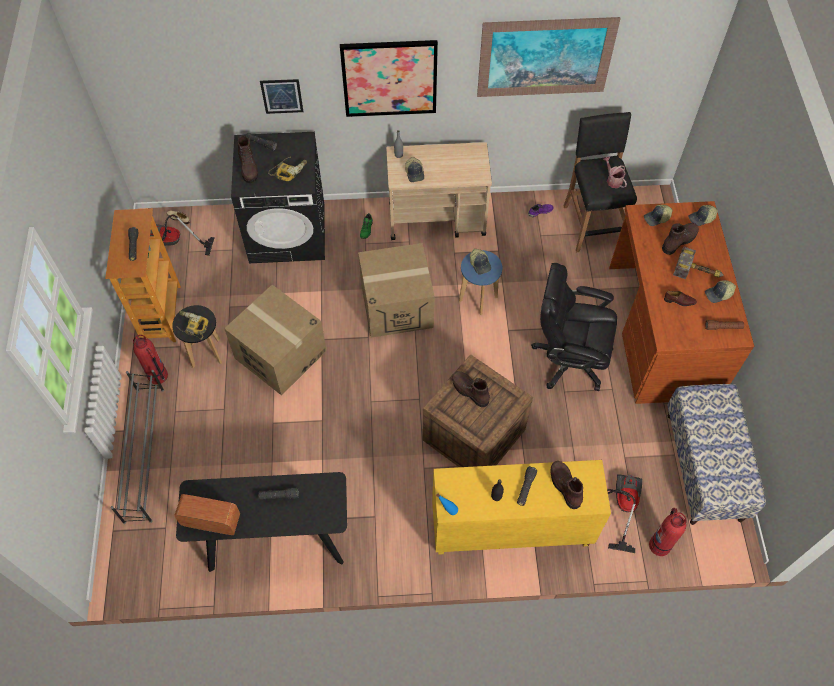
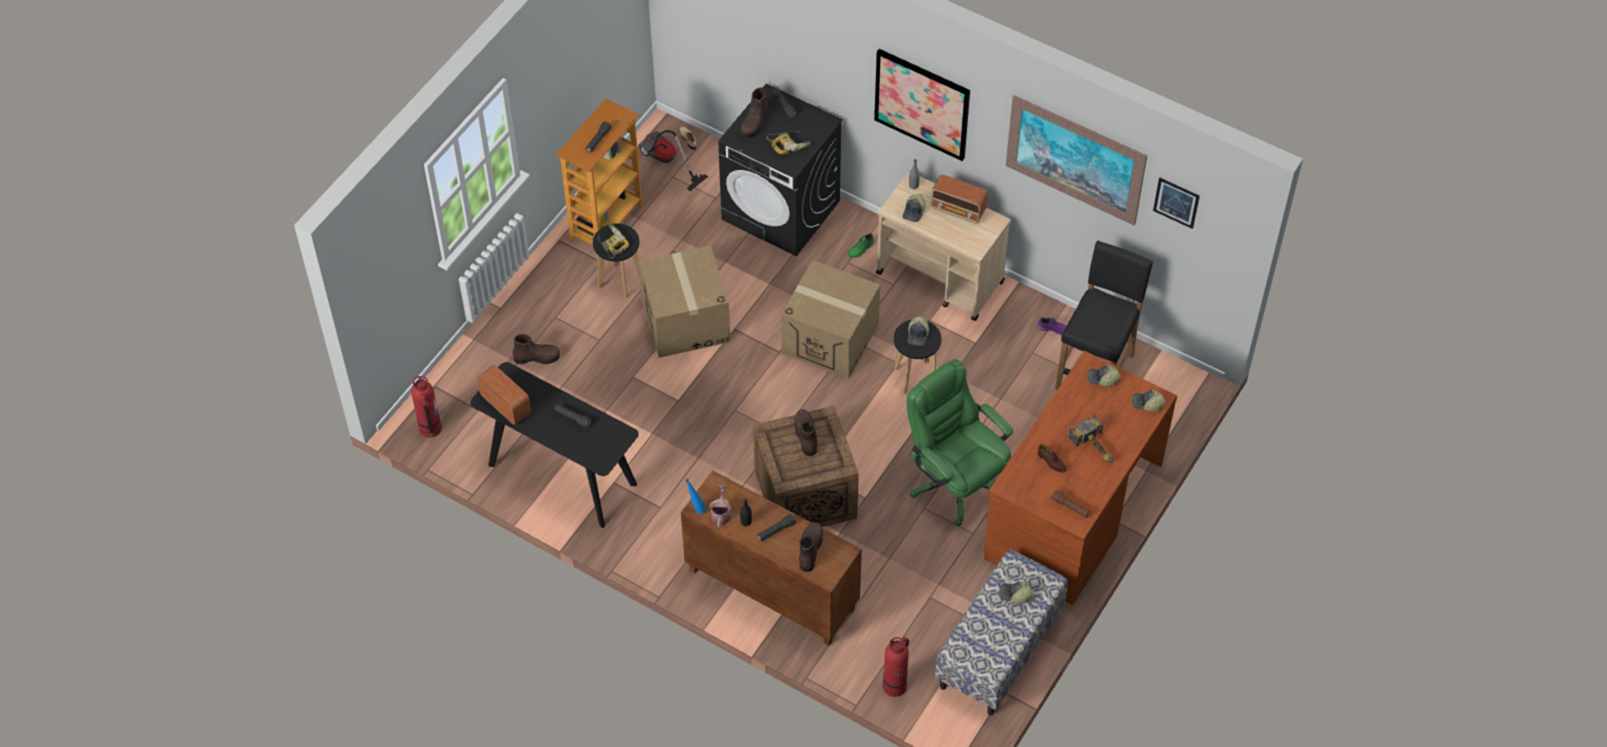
camera: 35 degrees right, 5 degrees down
grey shoe rack [111,370,164,524] -> none
fire extinguisher [133,335,168,385] -> fire extinguisher moved to [411,376,442,438]
picture [260,79,303,114] -> picture moved to [1153,178,1200,229]
yellow cabinet [432,460,611,555] -> brown cabinet [681,471,862,646]
blue stool [459,250,502,315] -> black stool [894,320,941,394]
black office chair [531,263,617,391] -> green office chair [907,359,1013,527]
watering can [603,157,627,188] -> watering can moved to [709,484,732,527]
vacuum cleaner [607,474,642,553] -> none
brown boot [662,223,699,255] -> brown boot moved to [513,334,560,364]
cap [705,280,736,303] -> cap moved to [999,581,1034,604]
none -> radio [930,175,988,223]

